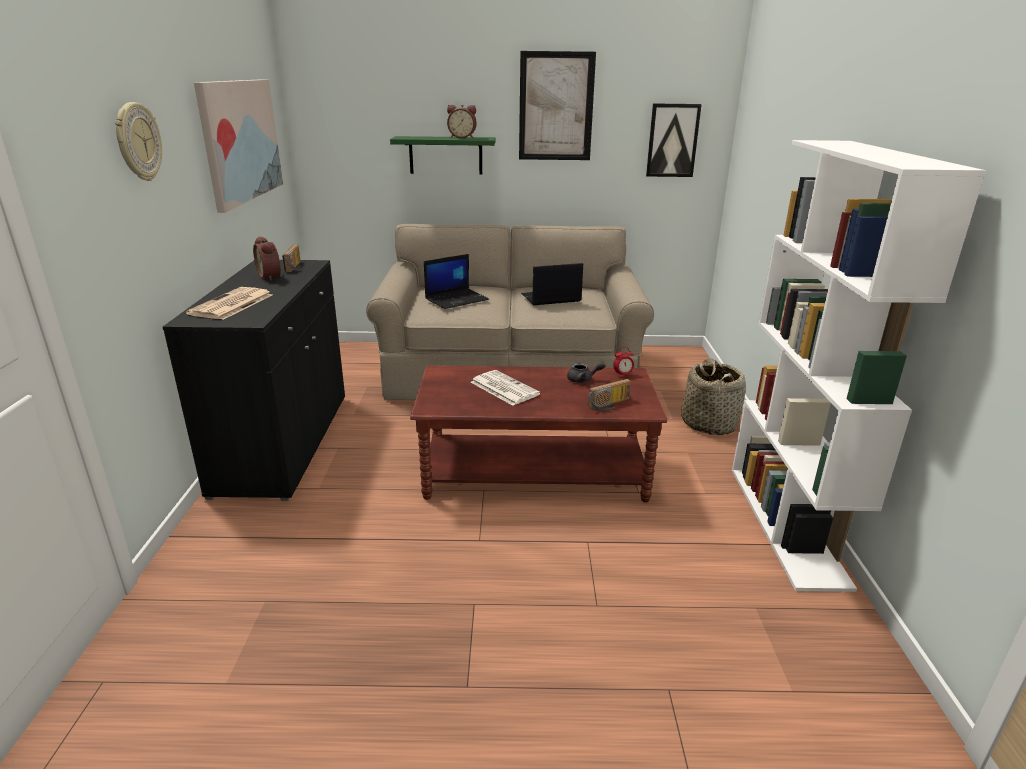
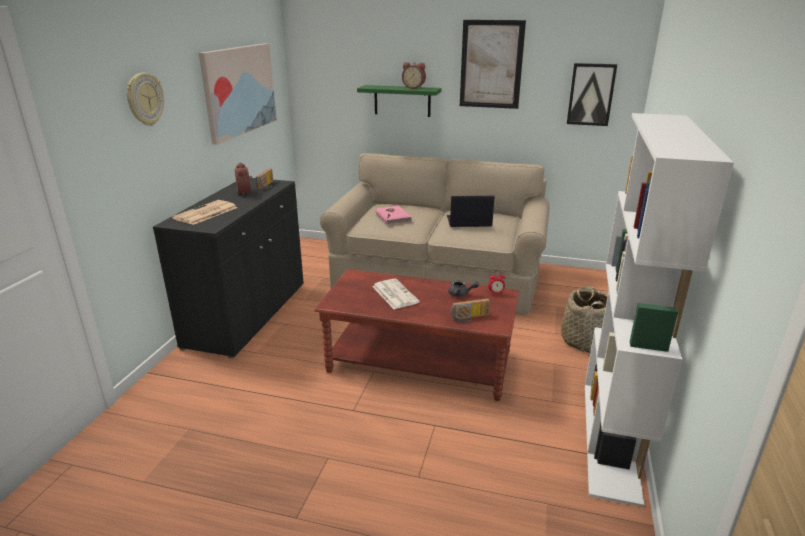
camera: 15 degrees right, 0 degrees up
laptop [424,254,489,309] -> pink book [375,206,412,225]

